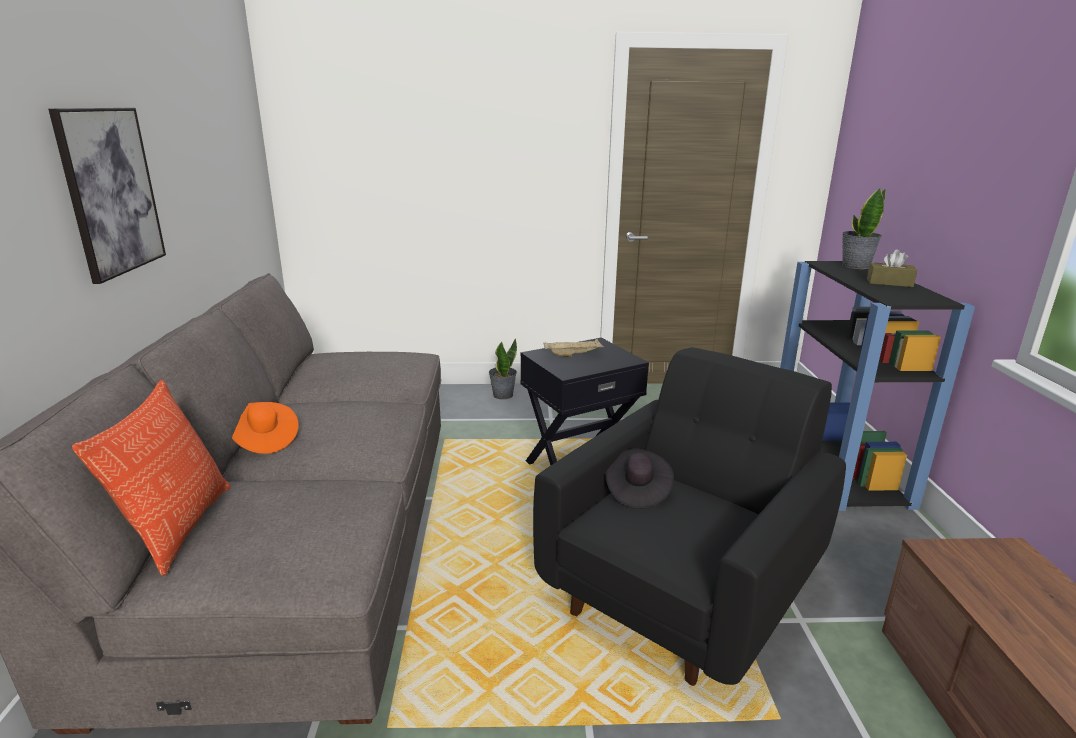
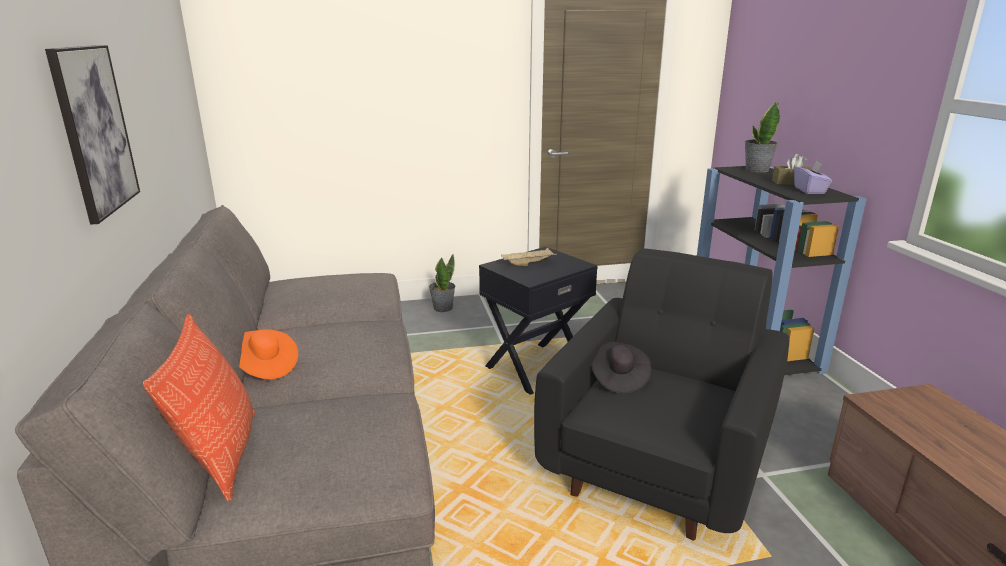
camera: 10 degrees left, 0 degrees up
none -> purple tissue box [794,161,832,194]

